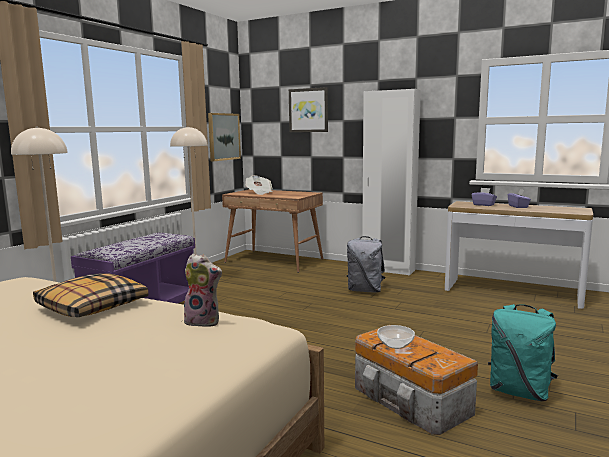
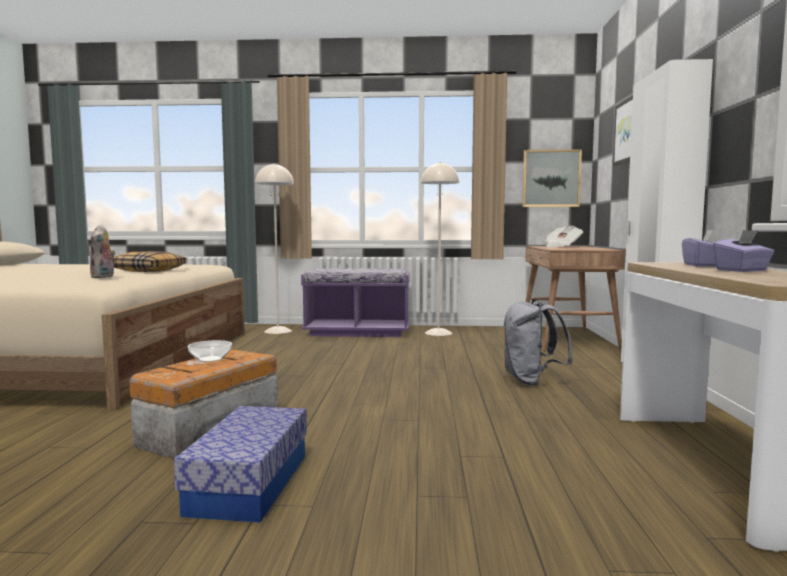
camera: 65 degrees right, 5 degrees down
turquoise backpack [488,304,558,401] -> storage box [174,406,307,522]

